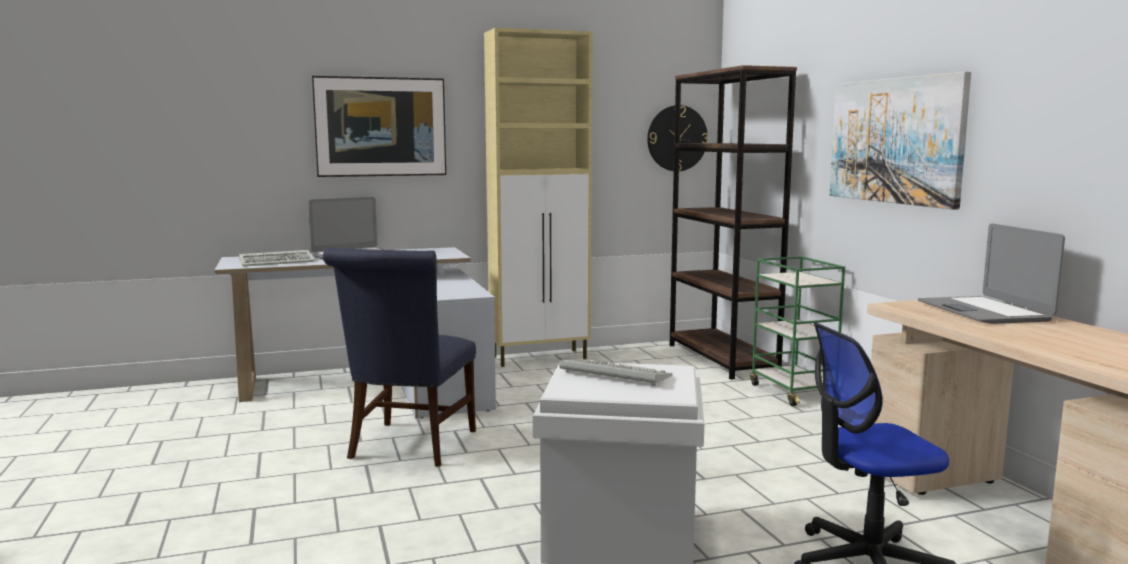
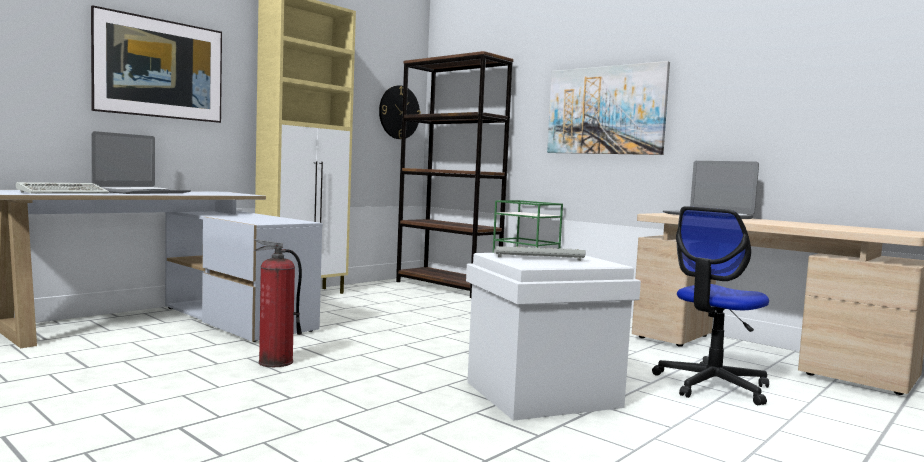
camera: 30 degrees left, 5 degrees down
blue chair [322,248,476,467] -> fire extinguisher [254,239,302,367]

